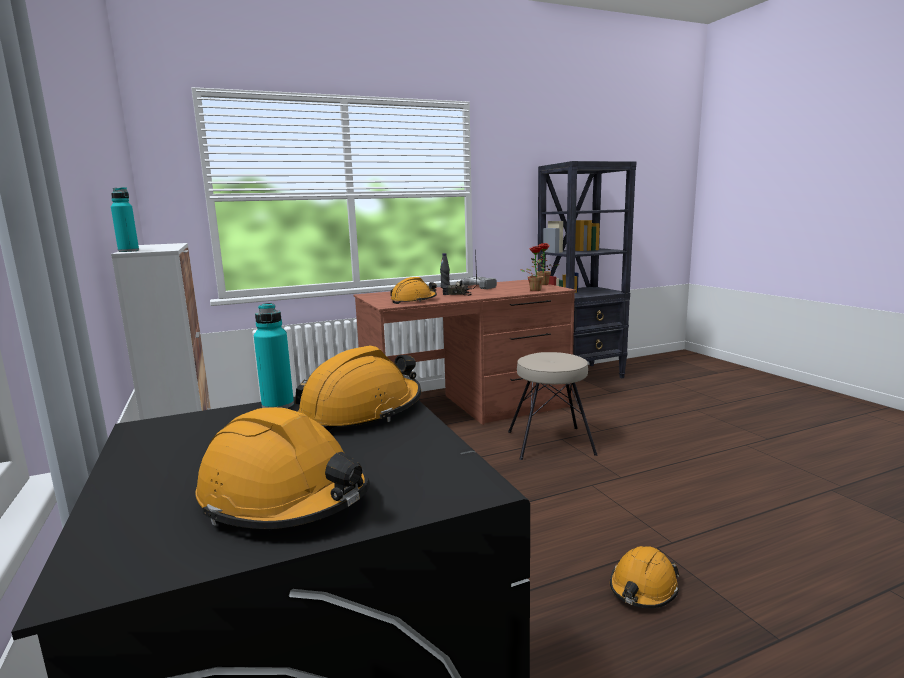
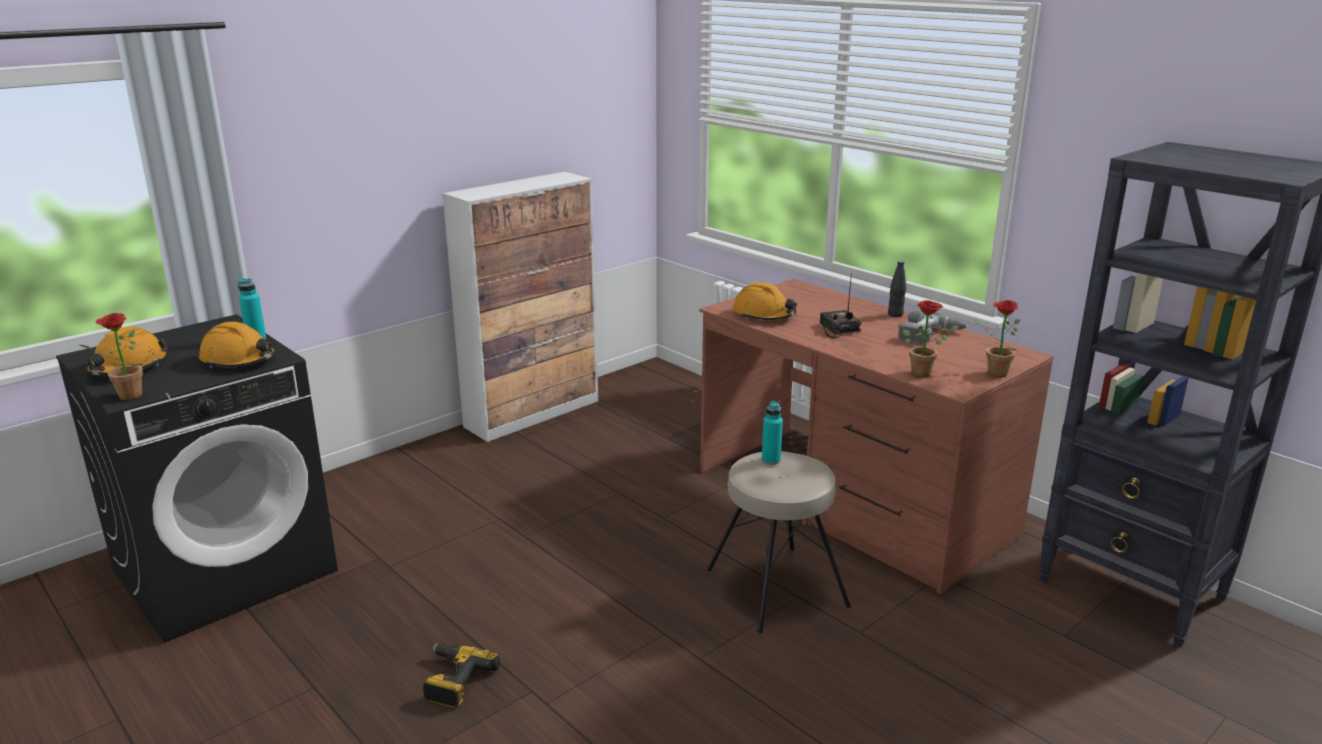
camera: 70 degrees right, 10 degrees up
turquoise bottle [111,187,139,252] -> turquoise bottle moved to [762,401,783,465]
orange hard hat [610,546,680,608] -> power drill [423,643,500,708]
none -> potted plant [80,313,143,400]

